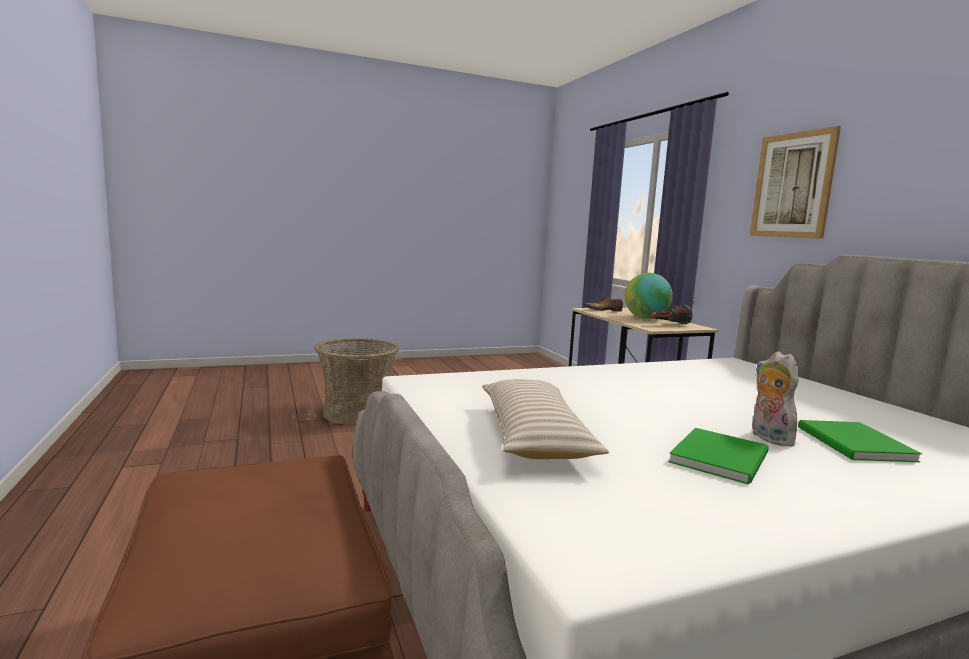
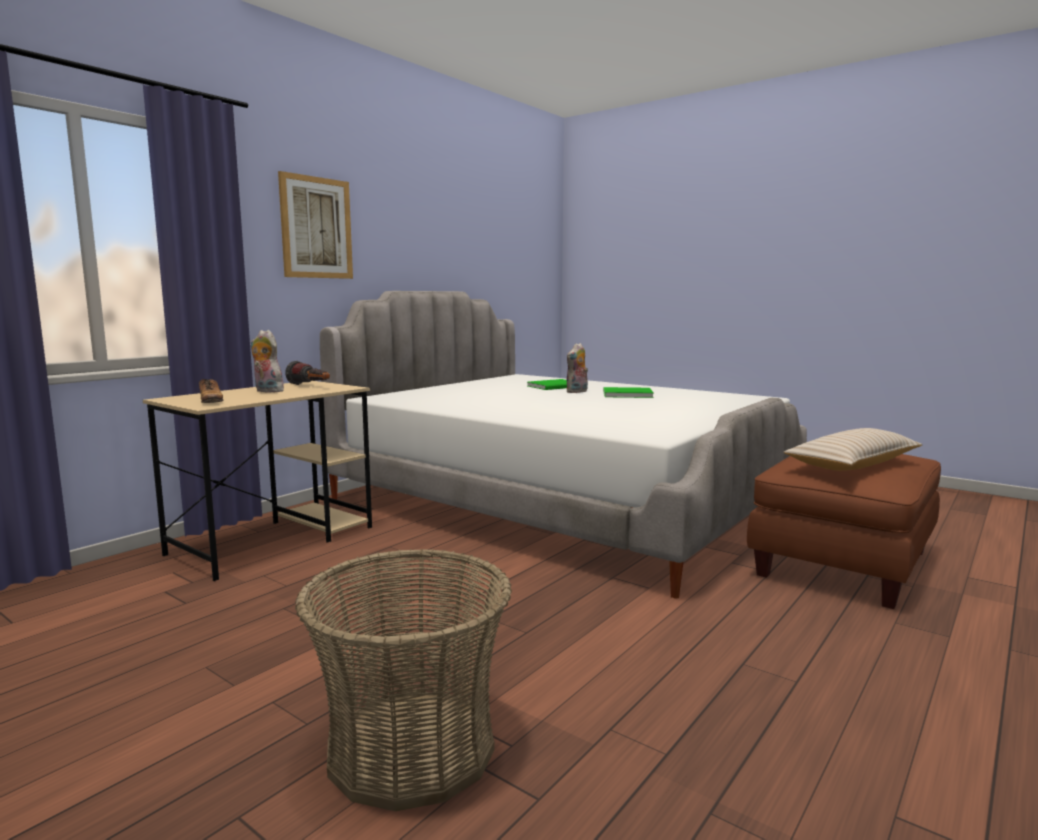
camera: 120 degrees left, 0 degrees up
beige pillow [482,379,609,459] -> beige pillow moved to [783,428,923,471]
globe [625,273,673,319] -> plush toy [251,330,284,393]

